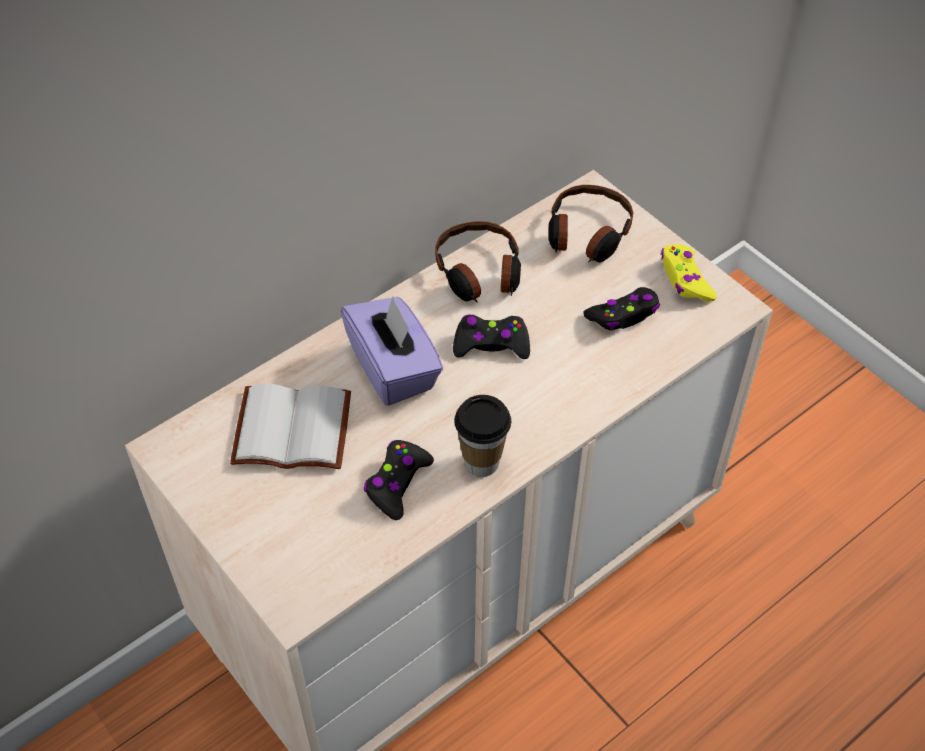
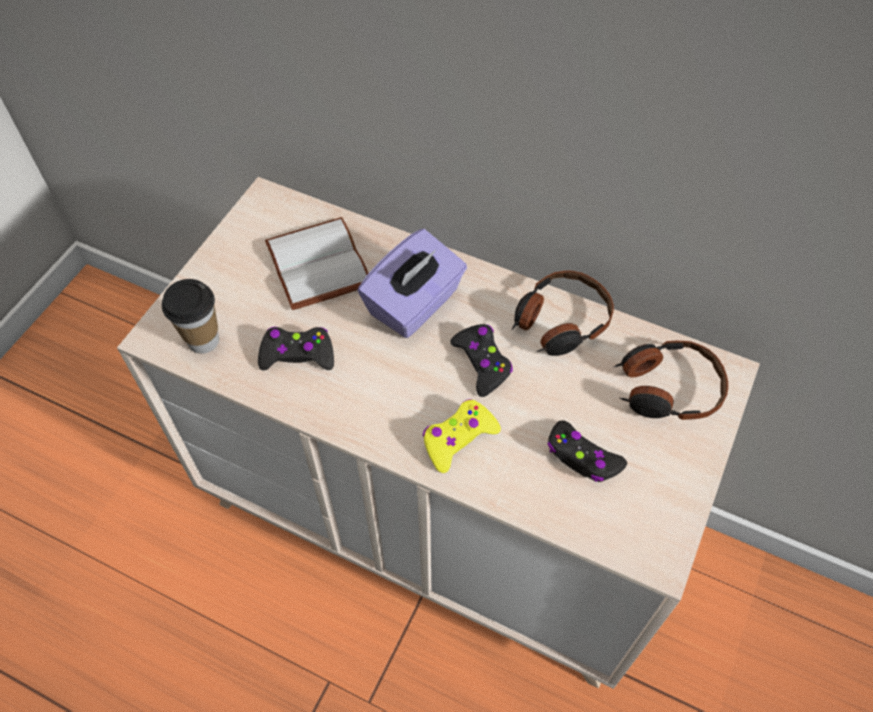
camera: 65 degrees right, 5 degrees up
cup [454,395,511,477] -> cup moved to [162,279,219,354]
yellow game controller [661,244,717,302] -> yellow game controller moved to [423,399,501,473]

